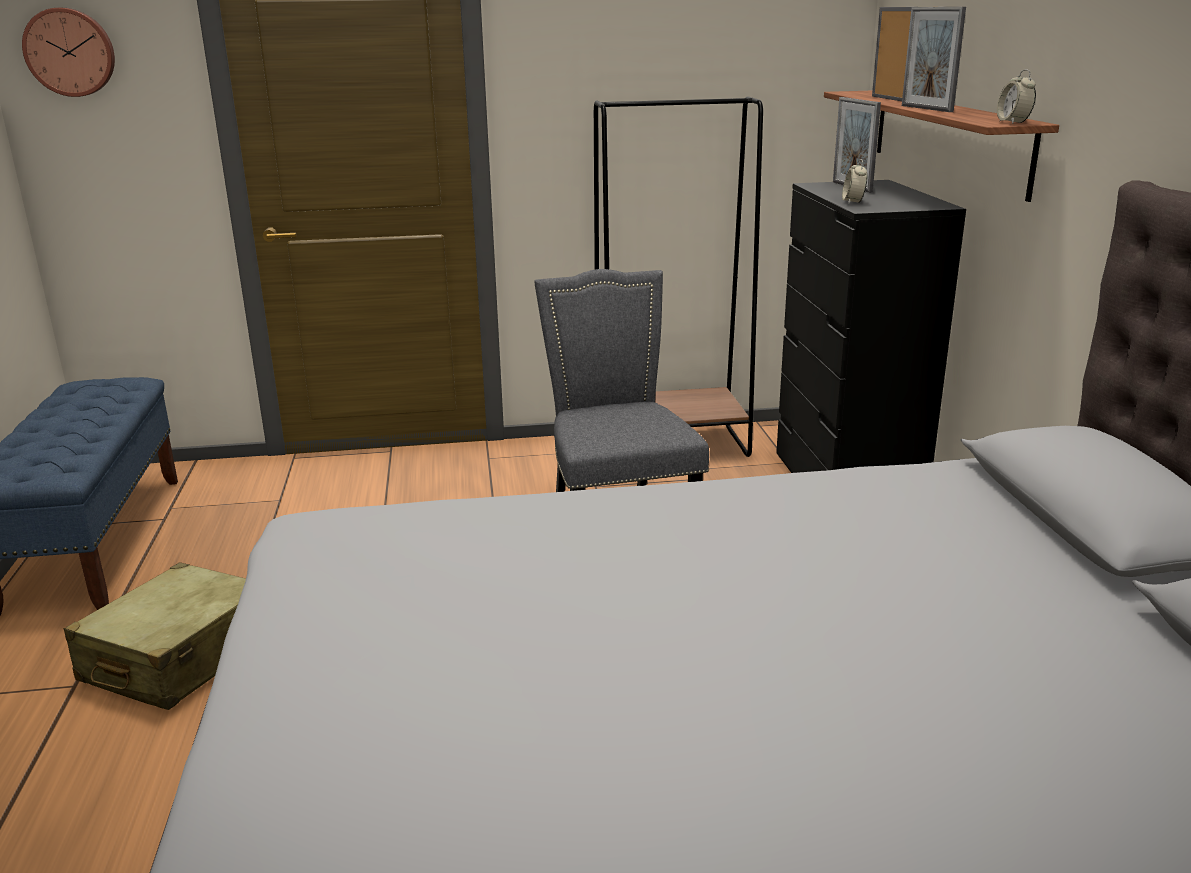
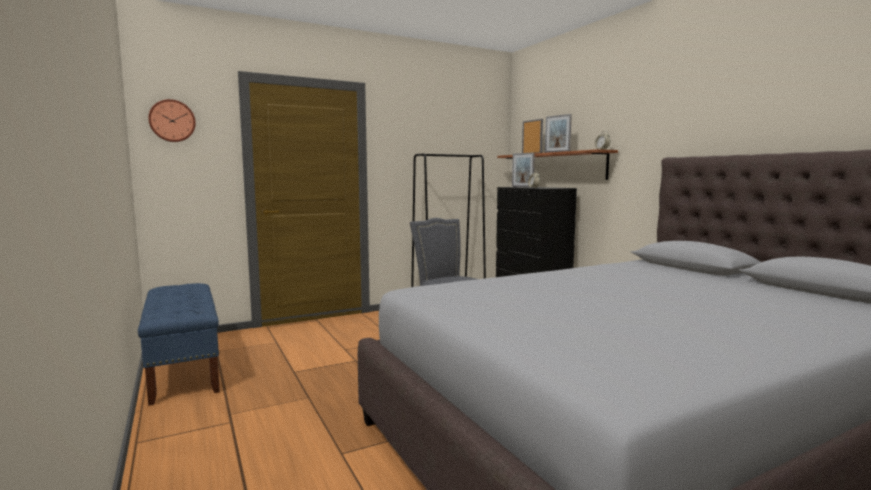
camera: 20 degrees left, 15 degrees down
beige suitcase [64,562,246,710] -> none

